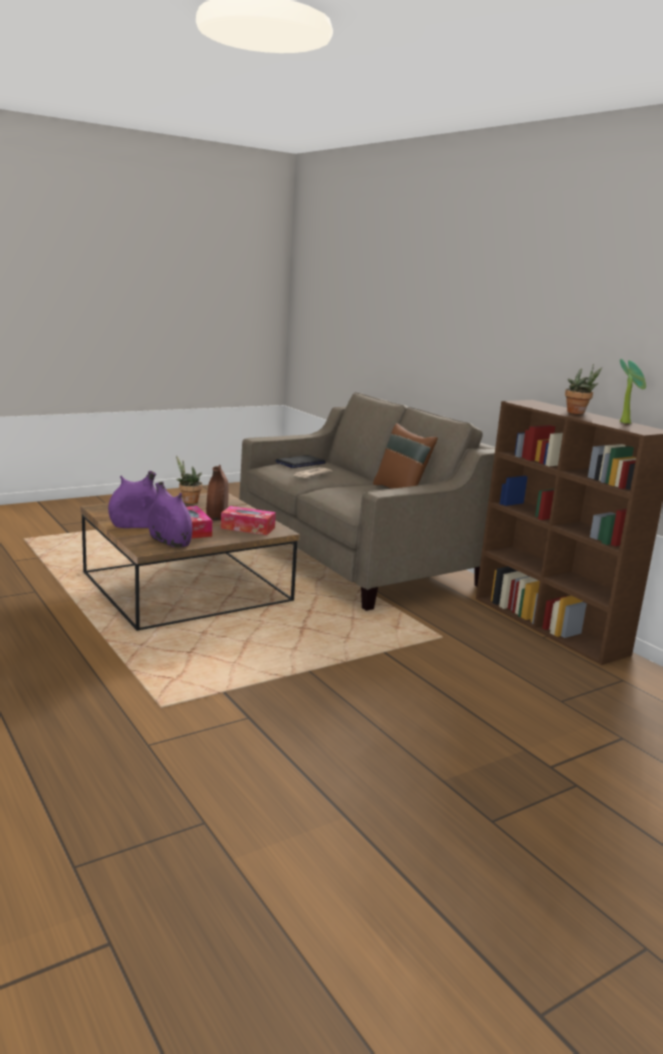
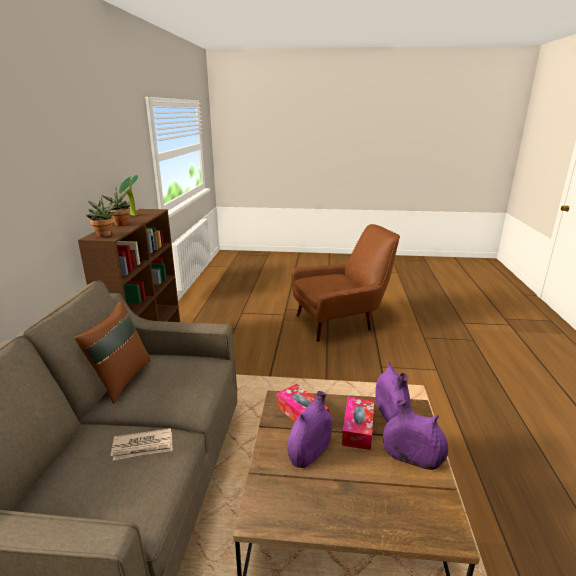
camera: 140 degrees left, 5 degrees up
potted plant [176,455,203,504] -> potted plant moved to [86,198,116,237]
brown vase [206,465,229,521] -> purple vase [287,391,332,468]
laptop [275,455,326,468] -> none
none -> brown armchair [291,224,400,342]

